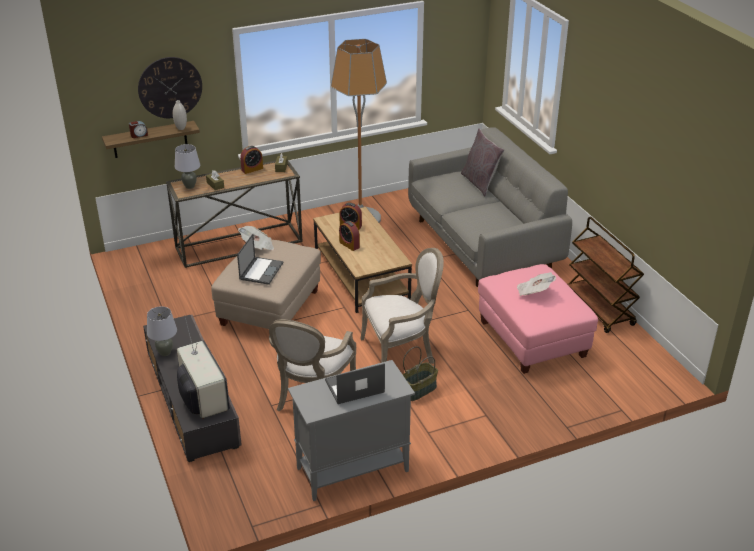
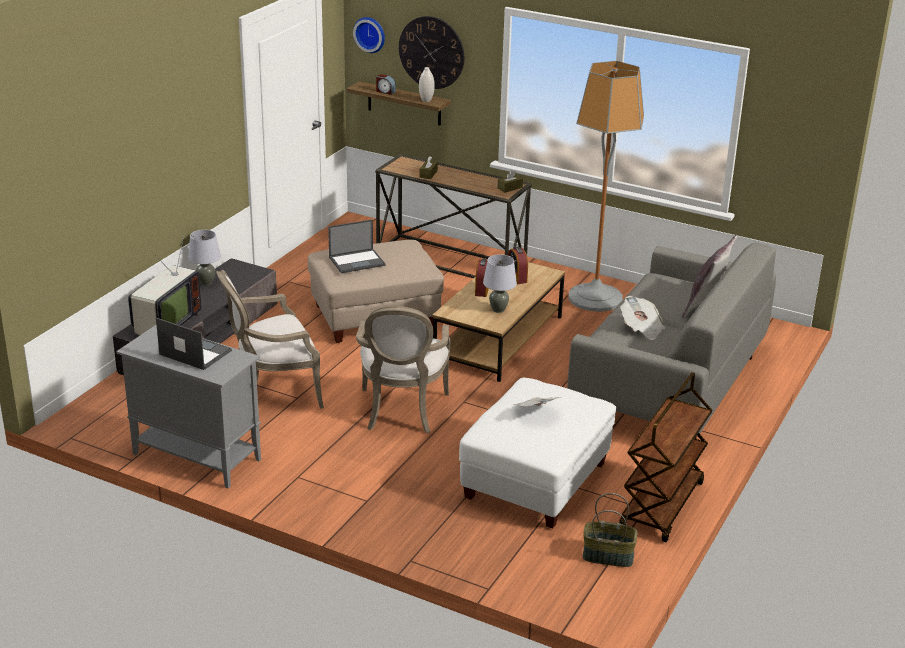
camera: 50 degrees right, 5 degrees down
grey table lamp [175,144,200,189] -> grey table lamp moved to [483,254,517,313]
newspaper [238,226,274,251] -> newspaper moved to [620,296,665,340]
alarm clock [240,146,263,174] -> none
armchair [360,248,444,364] -> armchair turned 60 degrees clockwise [356,306,450,433]
basket [403,346,438,401] -> basket moved to [583,493,638,567]
pink ottoman [478,264,598,374] -> white ottoman [459,378,616,528]
none -> wall clock [353,17,385,53]

